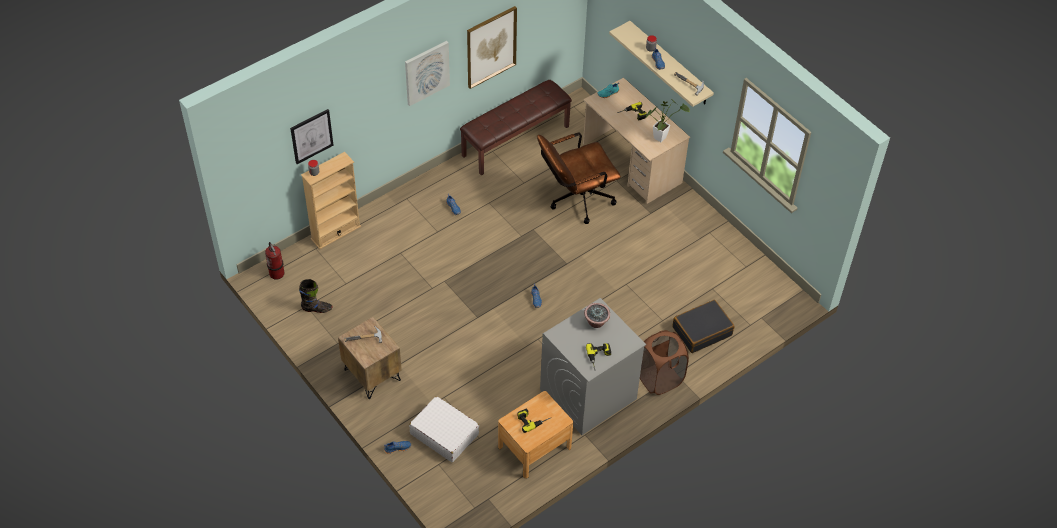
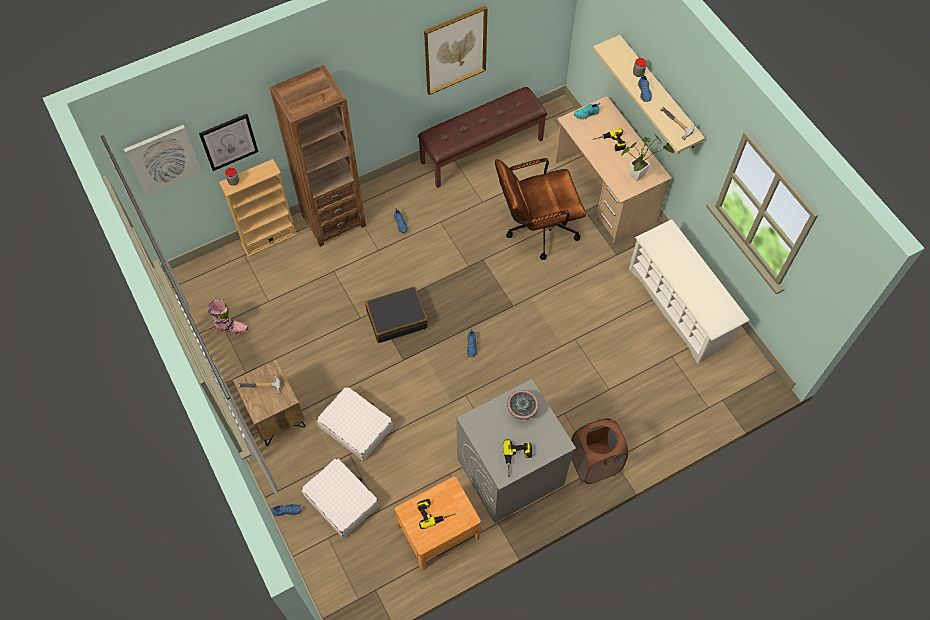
camera: 10 degrees right, 10 degrees up
fire extinguisher [265,242,284,280] -> none
black boot [299,279,333,313] -> pink boot [208,300,248,334]
picture [405,41,450,106] -> picture moved to [124,125,202,195]
black suitcase [672,300,734,353] -> black suitcase moved to [365,286,428,343]
none -> brown bookcase [269,65,366,247]
none -> white suitcase [316,386,393,461]
none -> white shoe rack [629,219,749,364]

